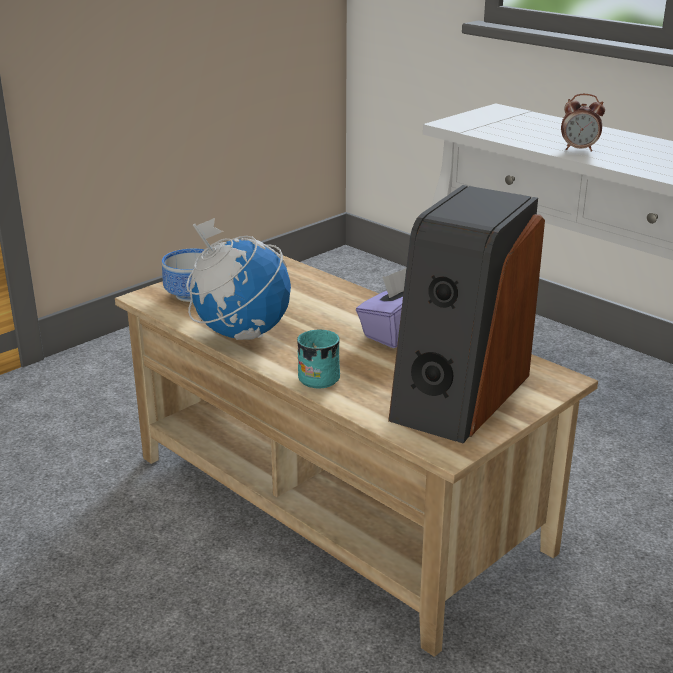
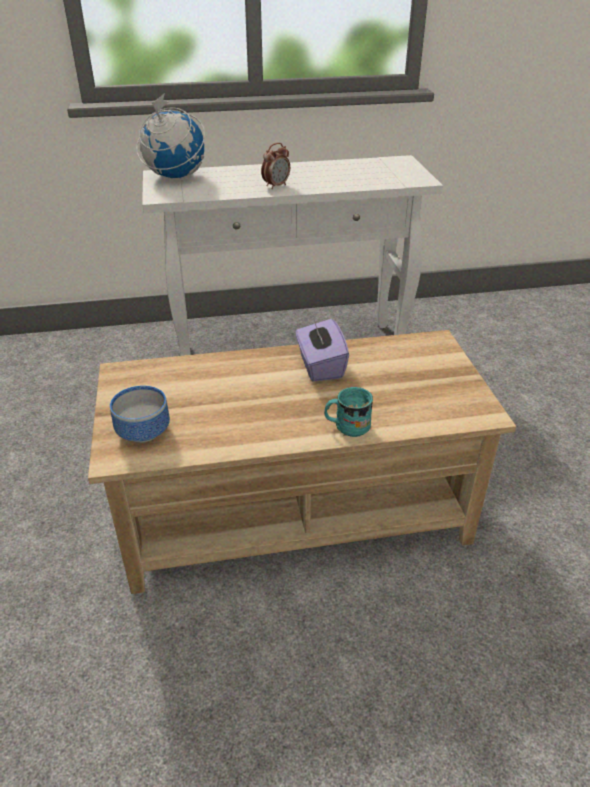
camera: 55 degrees left, 10 degrees up
globe [186,218,291,340] -> globe moved to [136,93,205,178]
speaker [388,185,545,444] -> none

